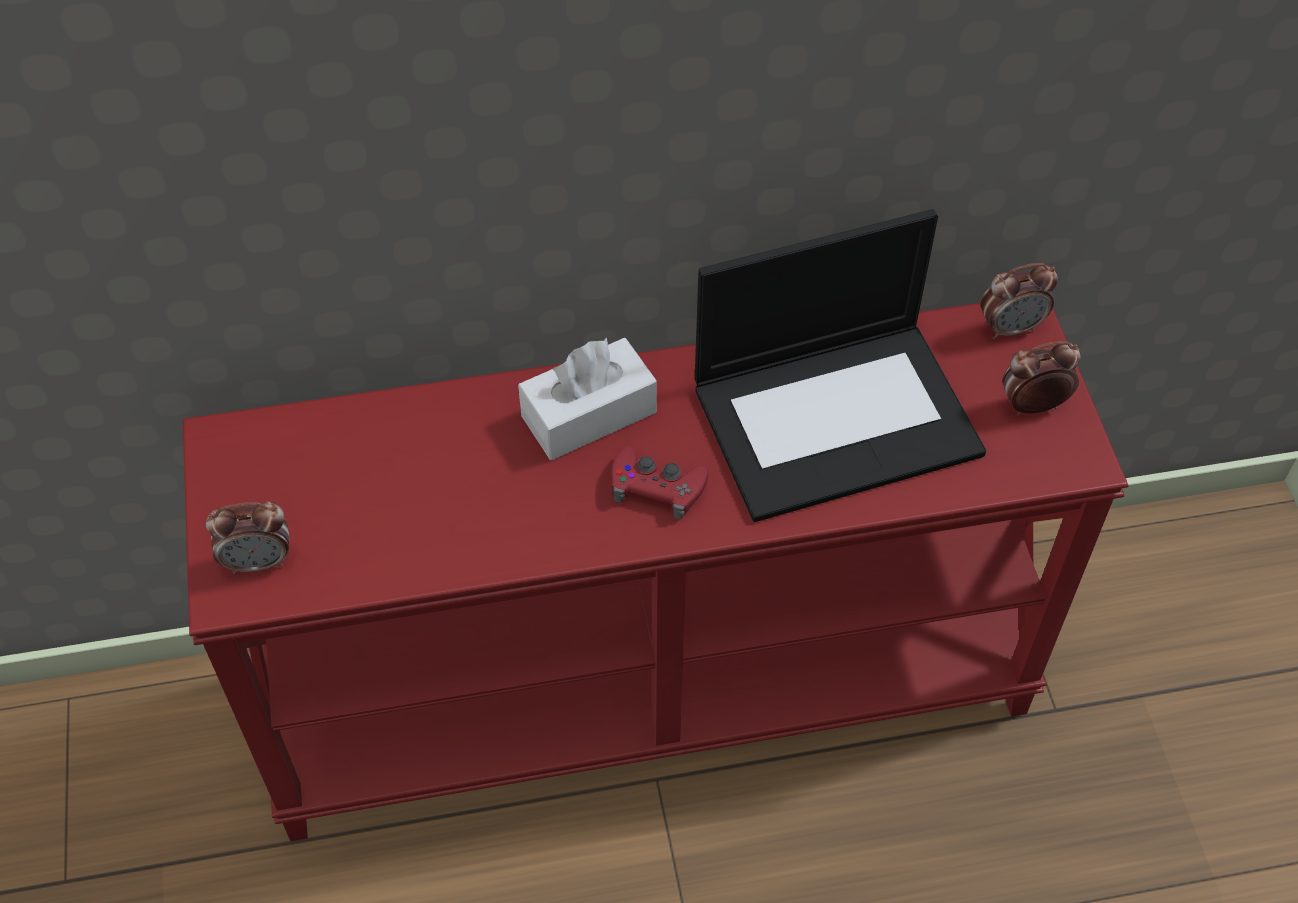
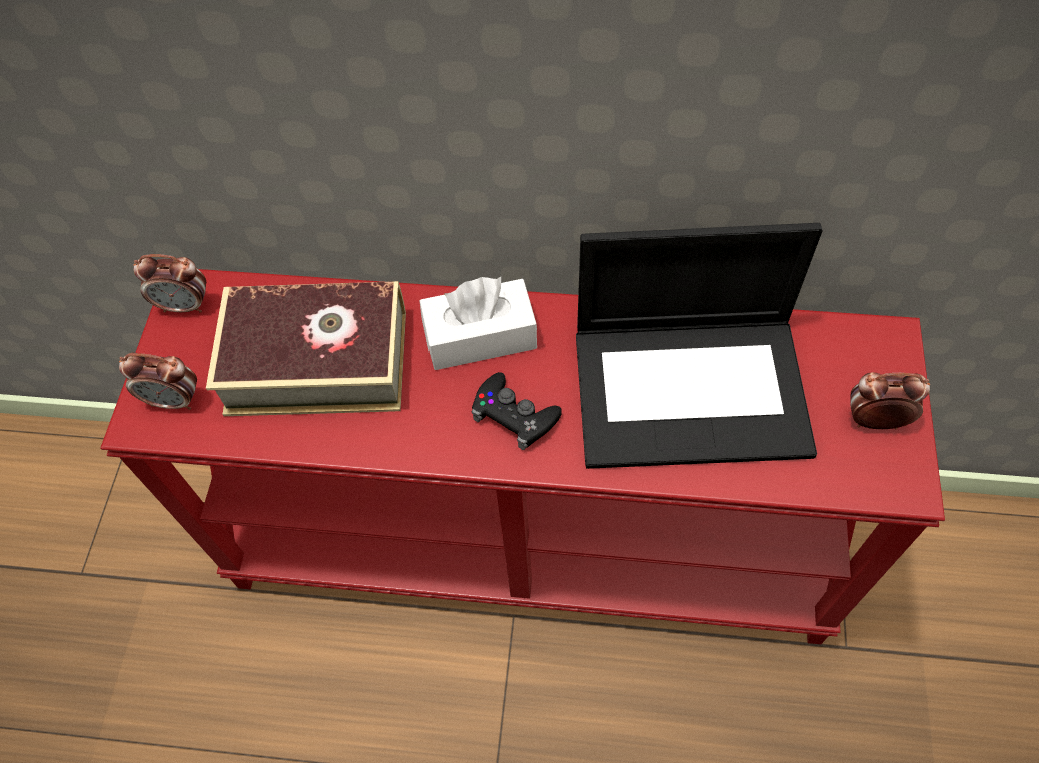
camera: 20 degrees right, 5 degrees up
red game controller [611,445,709,520] -> black game controller [472,372,562,450]
alarm clock [981,263,1058,340] -> alarm clock moved to [133,254,206,313]
none -> book [206,281,406,416]

